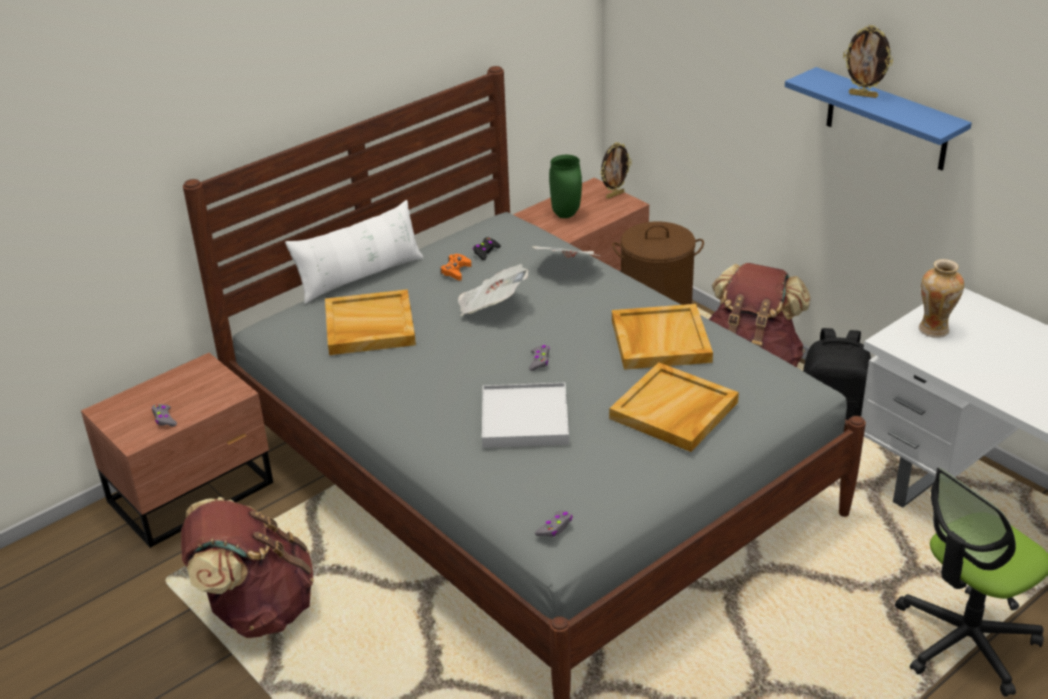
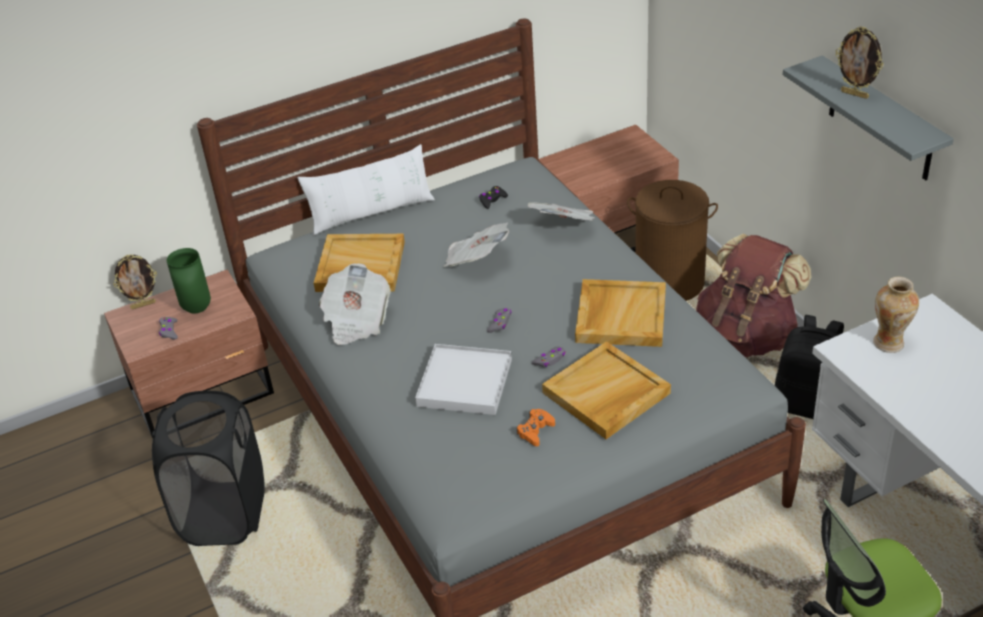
camera: 15 degrees right, 5 degrees up
brown backpack [181,497,314,638] -> black laundry basket [152,391,265,546]
orange game controller [440,254,471,281] -> orange game controller moved to [517,409,555,446]
grey game controller [535,511,573,537] -> grey game controller moved to [531,346,565,367]
green vase [549,155,582,218] -> green vase moved to [167,248,211,313]
picture frame [600,142,632,199] -> picture frame moved to [113,254,157,309]
blue shelf [785,67,972,170] -> grey shelf [783,55,954,180]
none -> newspaper [319,263,391,345]

